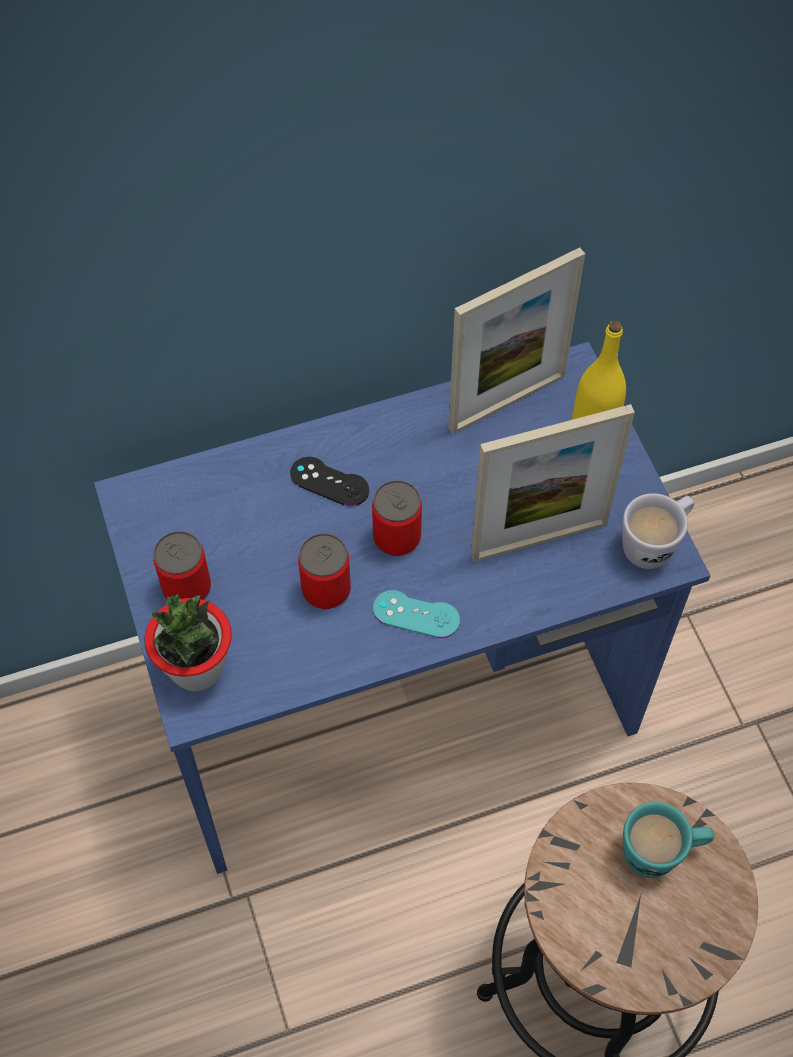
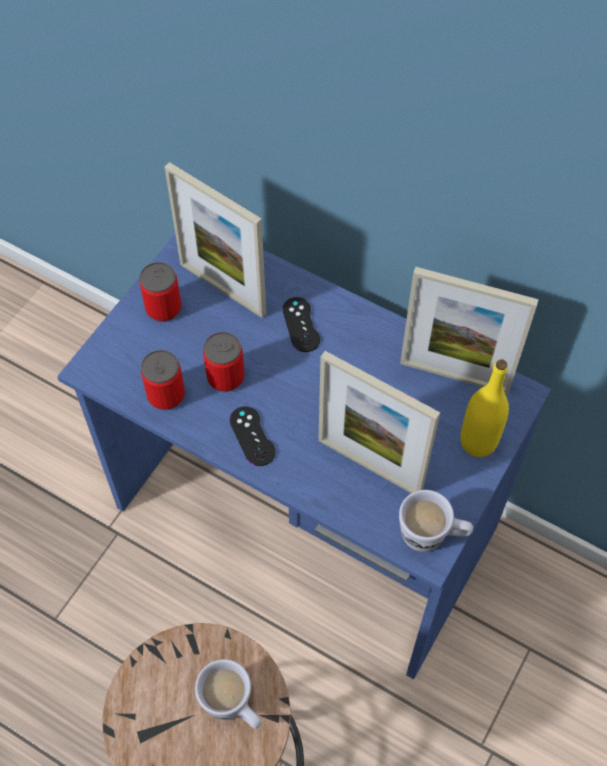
camera: 50 degrees right, 0 degrees up
potted plant [144,594,232,691] -> none
can [372,480,422,556] -> can moved to [141,350,185,410]
turquoise game controller [373,590,460,638] -> black game controller [230,406,276,466]
turquoise mug [623,802,714,878] -> white mug [195,659,262,729]
none -> picture frame [165,162,267,318]

